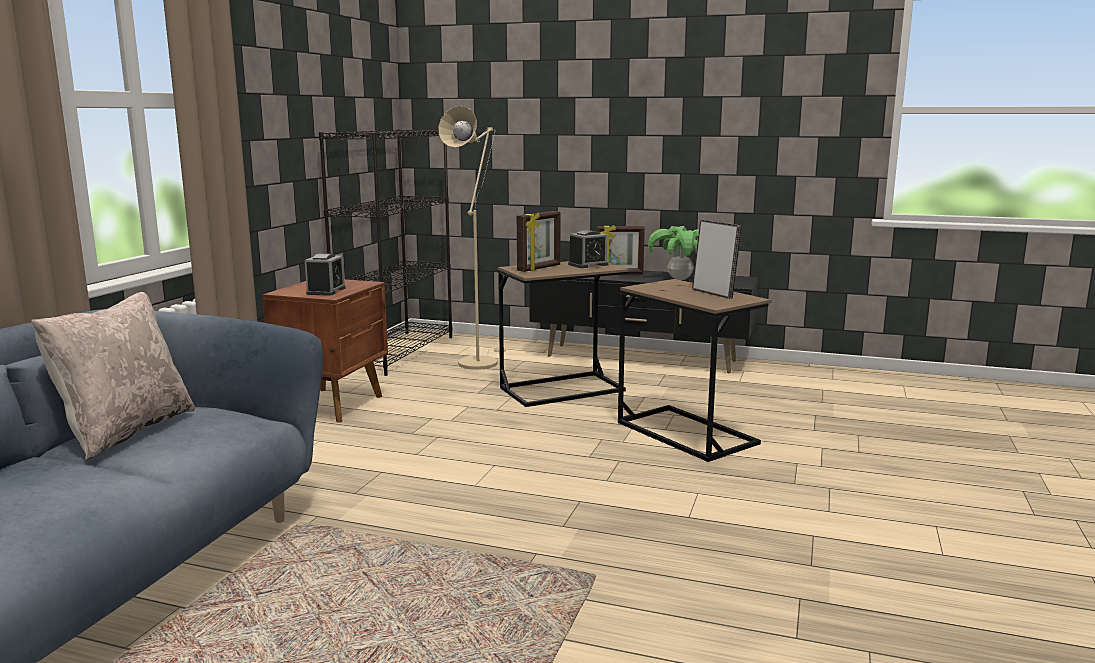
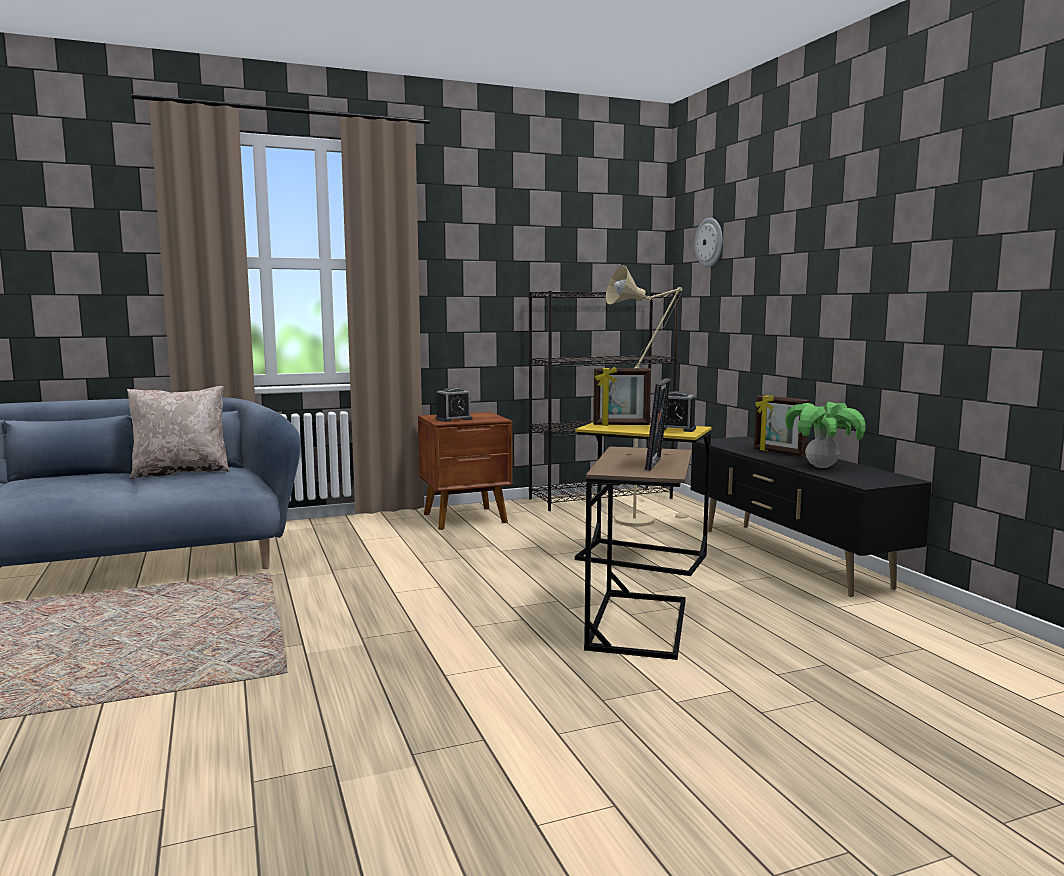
camera: 50 degrees right, 5 degrees down
brown side table [498,261,629,407] -> yellow side table [575,423,712,576]
none -> wall clock [695,218,723,267]

